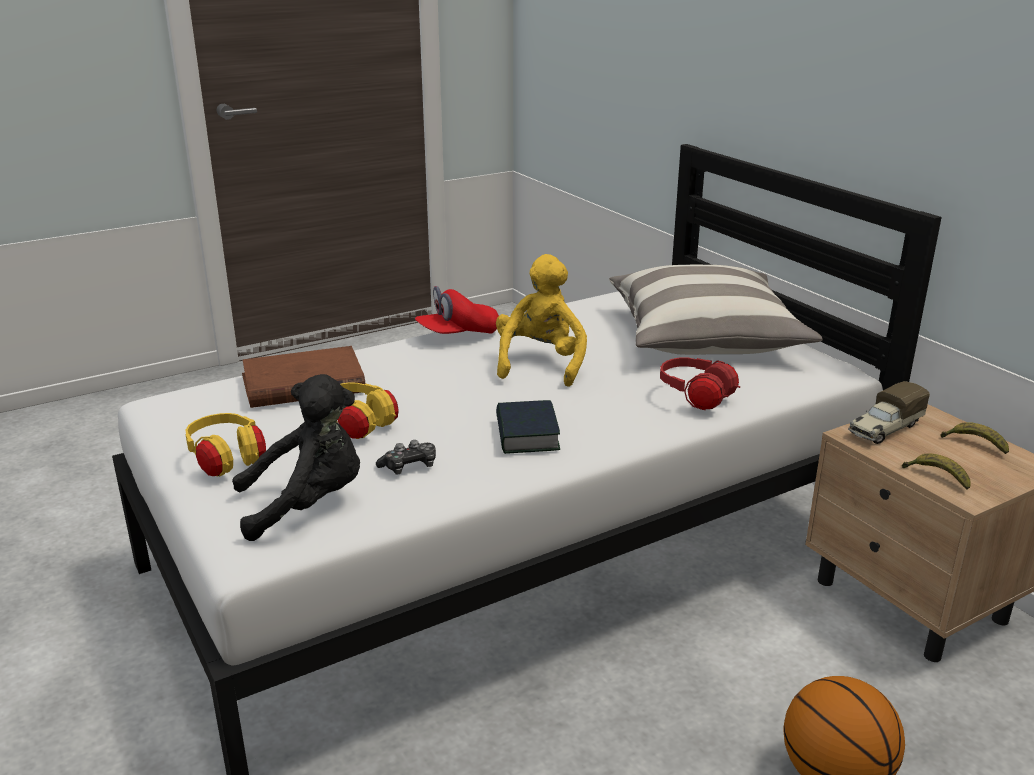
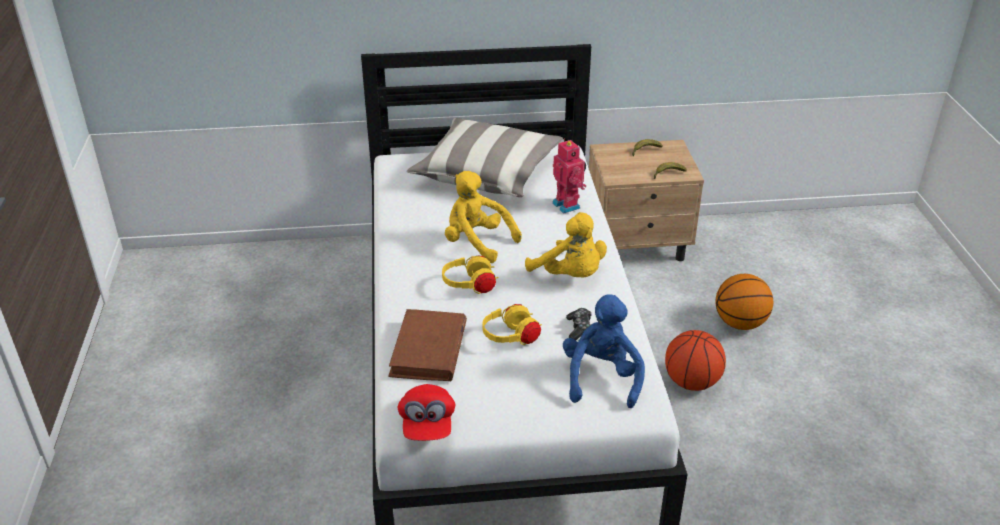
camera: 65 degrees left, 10 degrees up
yellow headphones [185,413,266,476] -> yellow headphones moved to [442,255,499,294]
black plush toy [232,374,360,541] -> blue plush toy [563,294,645,408]
red cap [415,286,499,334] -> red cap moved to [398,384,455,441]
book [496,400,560,454] -> yellow plush toy [525,212,607,278]
red headphones [660,358,740,410] -> toy robot [552,138,586,214]
toy truck [848,381,930,444] -> none
none -> basketball [665,330,726,391]

